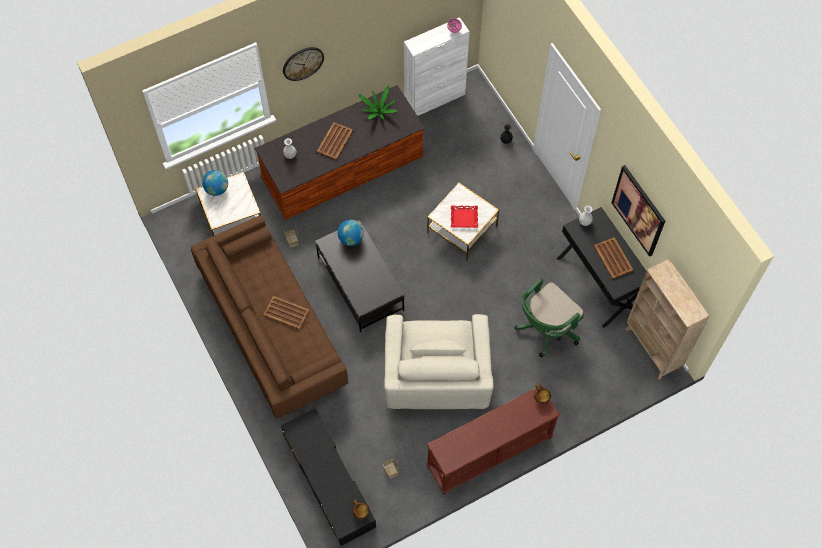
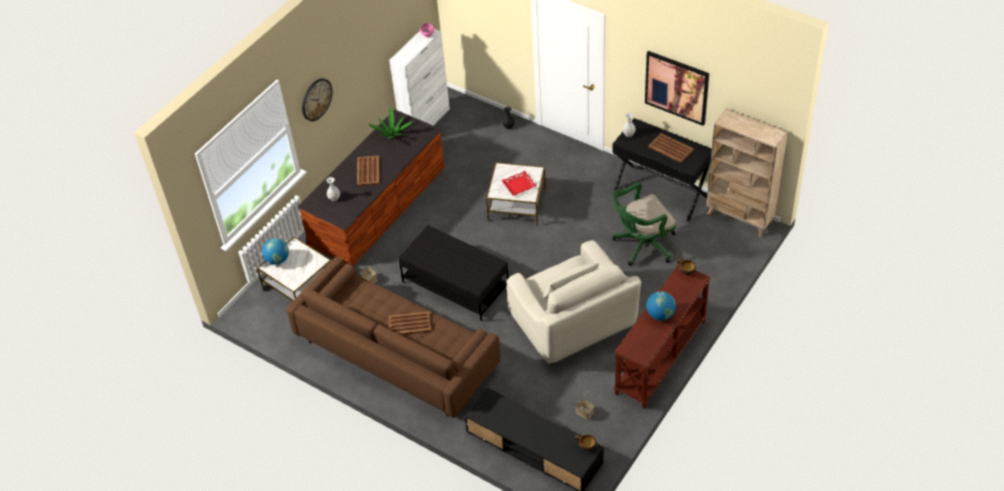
camera: 25 degrees left, 15 degrees down
globe [338,220,364,246] -> globe moved to [646,291,676,321]
green office chair [515,278,584,357] -> green office chair turned 45 degrees clockwise [612,182,676,266]

